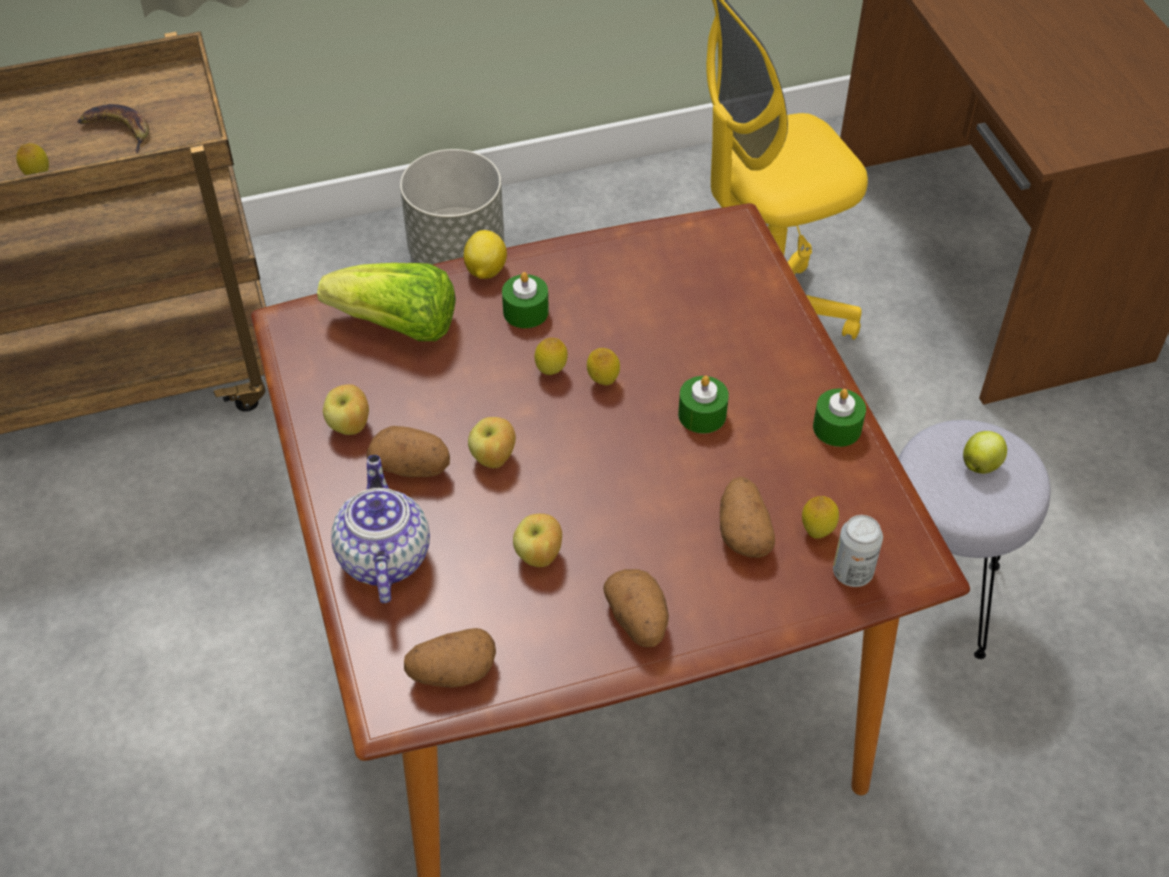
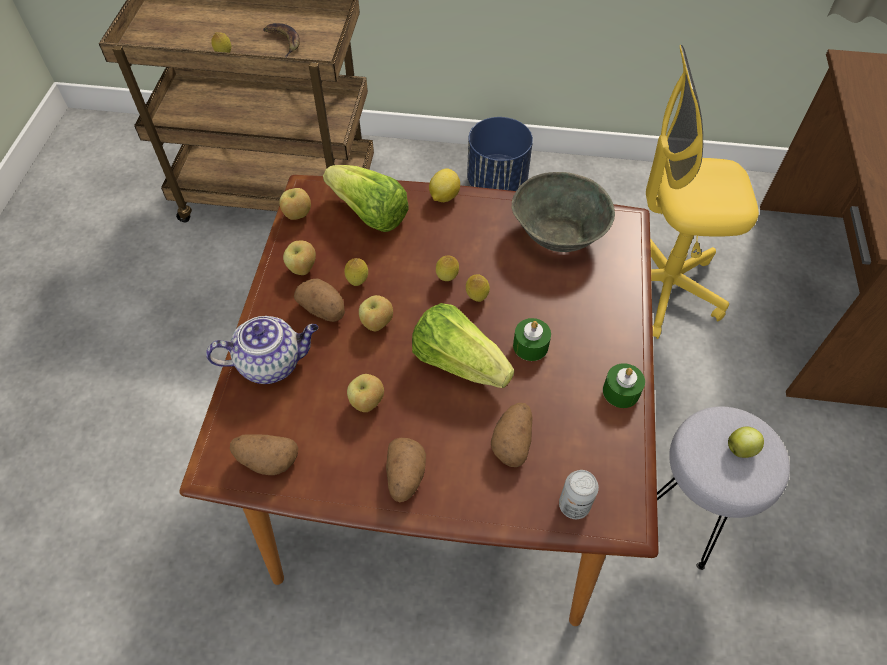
camera: 25 degrees right, 5 degrees up
teapot [331,455,430,603] -> teapot turned 60 degrees clockwise [206,316,318,384]
grey planter [400,149,504,264] -> blue planter [467,117,533,191]
green candle [502,272,549,328] -> none
lemon [802,496,839,539] -> lemon moved to [344,258,368,286]
none -> apple [279,188,311,220]
none -> lettuce [412,303,514,388]
none -> grey bowl [511,172,615,252]

